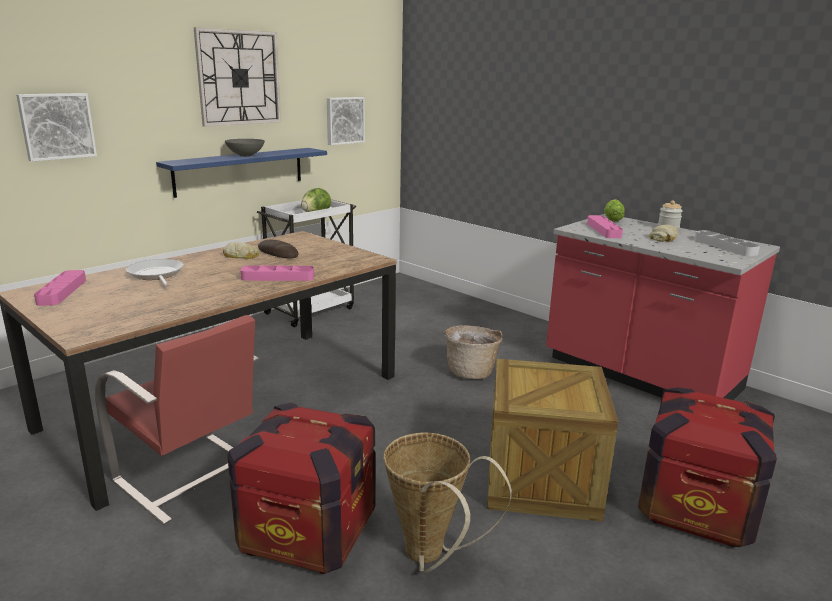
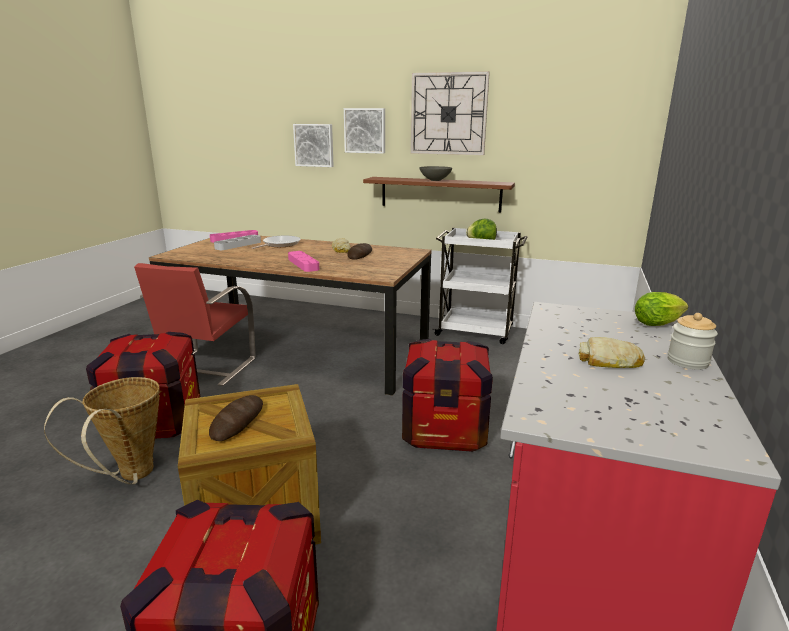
camera: 65 degrees right, 0 degrees up
blue shelf [156,148,327,198] -> brown shelf [363,177,515,212]
picture [327,97,365,145] -> picture moved to [344,108,385,154]
basket [444,325,503,379] -> crate [402,339,493,452]
pink tray [587,215,623,238] -> none
grey tray [694,230,760,256] -> grey tray moved to [214,235,261,250]
none -> bread [209,395,263,441]

